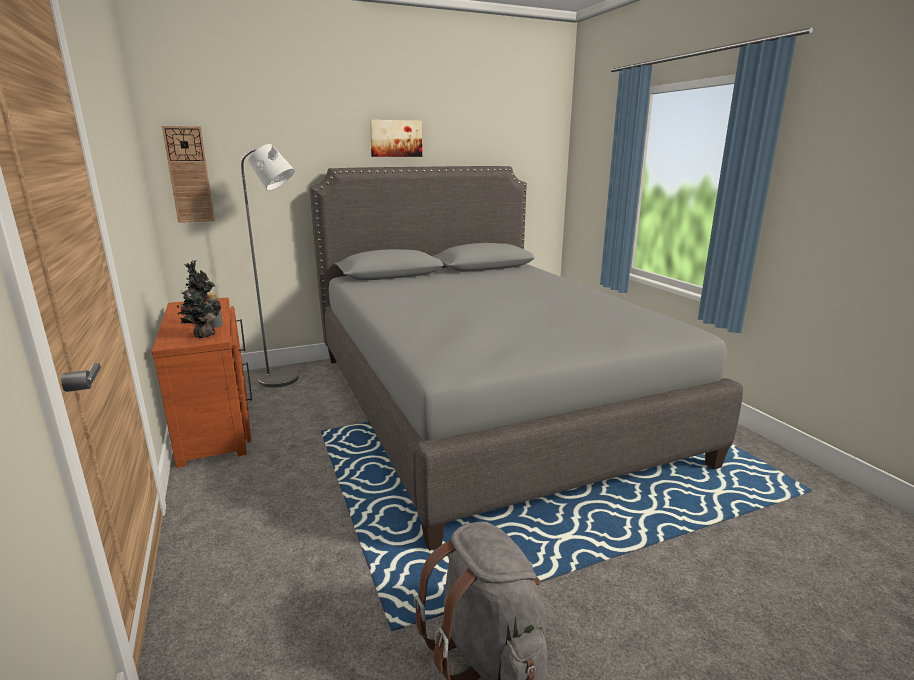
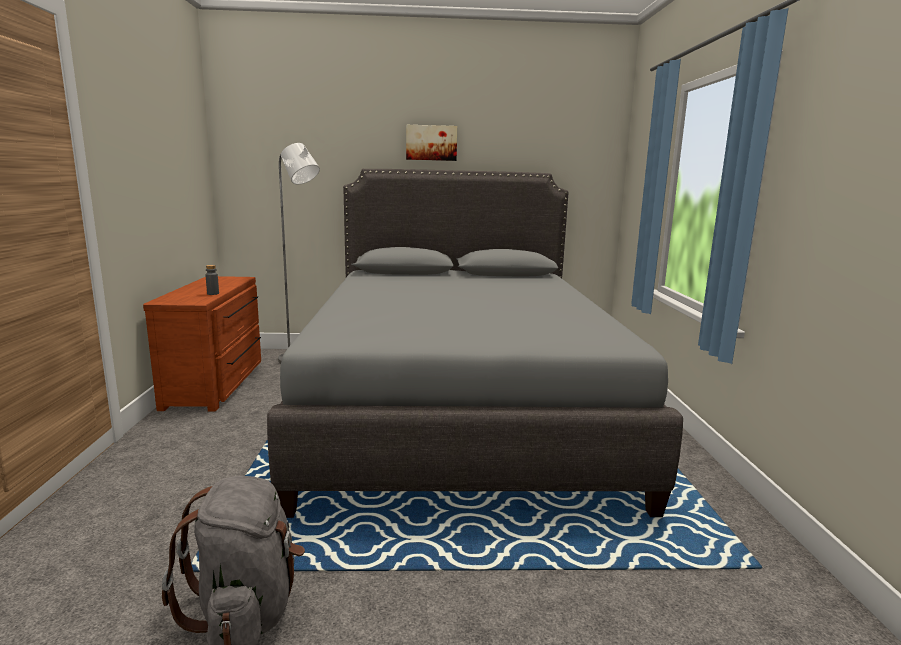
camera: 20 degrees right, 5 degrees down
wall clock [162,126,215,223] -> none
potted plant [177,261,221,338] -> none

